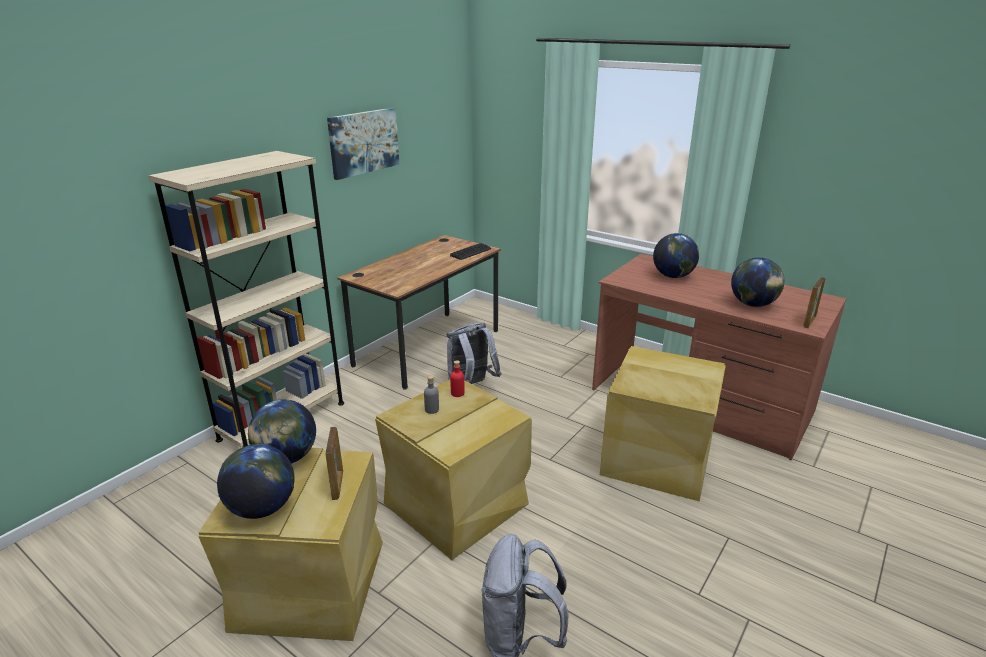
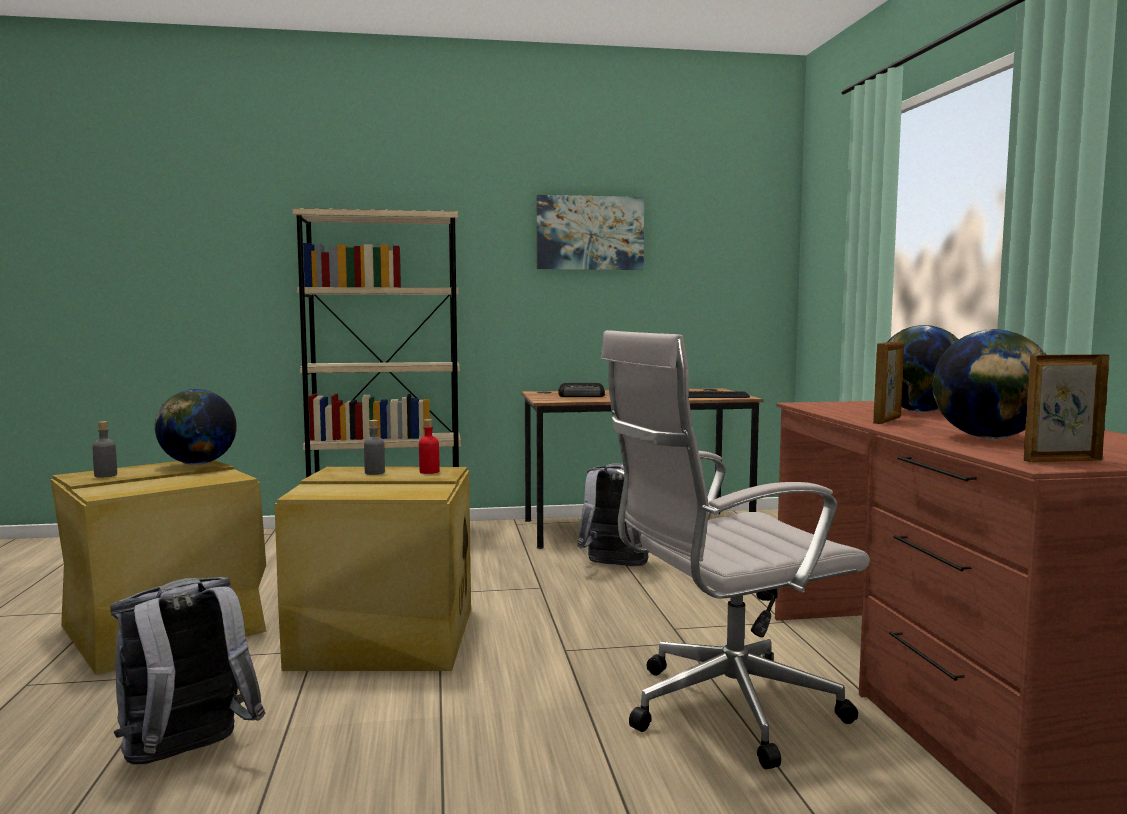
camera: 45 degrees right, 20 degrees down
globe [217,444,294,519] -> grey bottle [92,421,117,477]
picture frame [325,427,343,500] -> picture frame moved to [873,341,904,424]
beige storage box [600,346,726,502] -> white office chair [601,330,870,769]
none -> radio [559,383,605,397]

